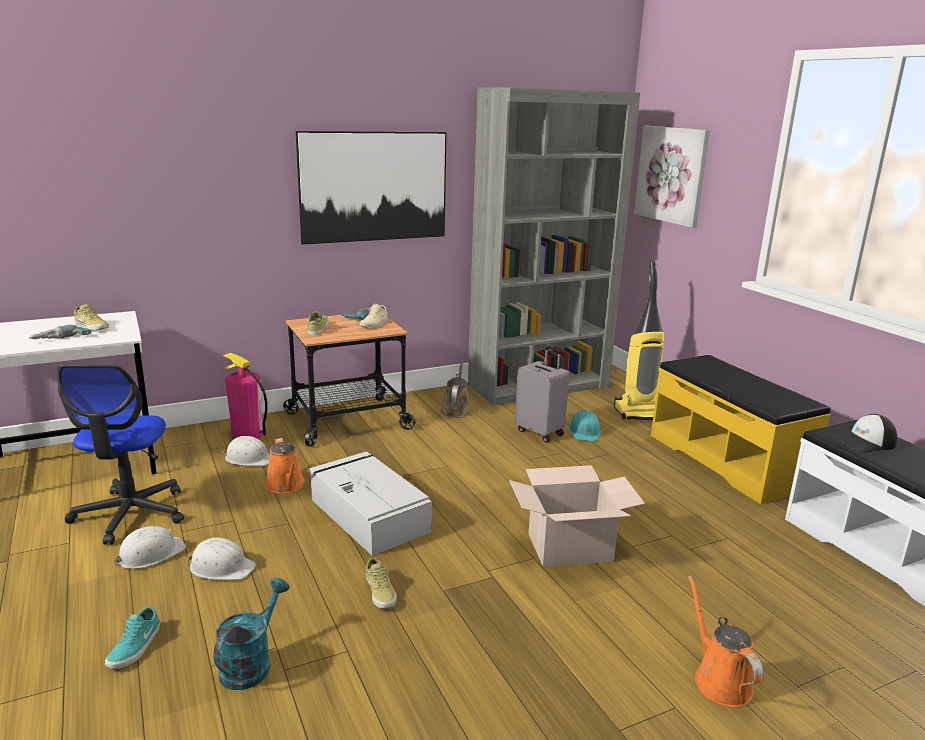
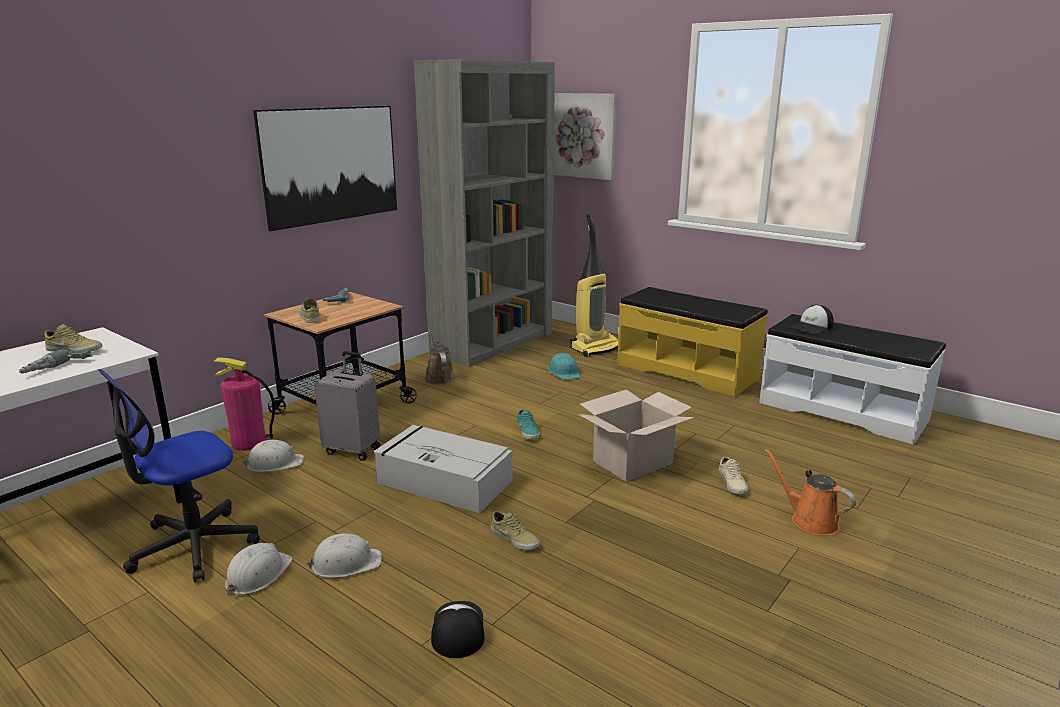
camera: 25 degrees left, 0 degrees up
office chair [57,364,184,545] -> office chair turned 75 degrees clockwise [98,369,260,582]
turquoise shoe [105,606,160,669] -> turquoise shoe moved to [517,410,540,439]
turquoise watering can [214,578,290,690] -> cap [431,601,485,658]
orange watering can [266,438,305,494] -> none
beige shoe [360,304,388,327] -> beige shoe moved to [719,457,749,494]
grey suitcase [515,346,569,442] -> grey suitcase moved to [314,351,380,461]

